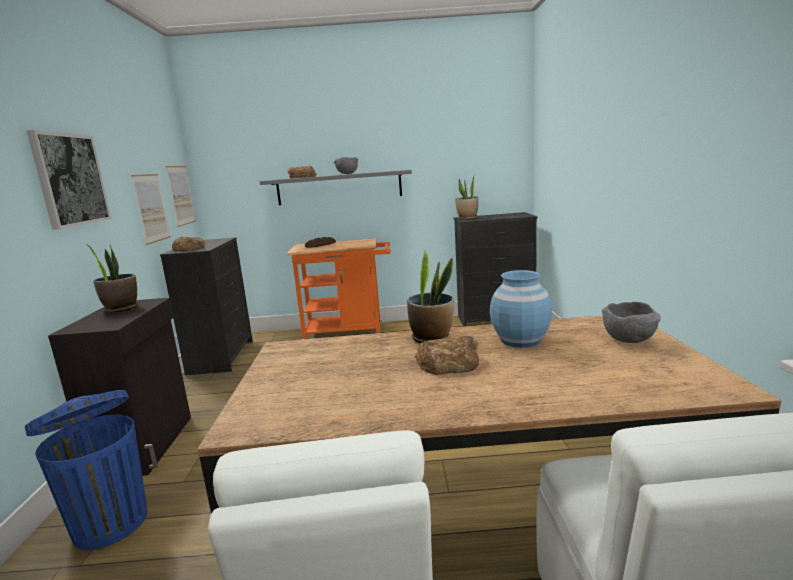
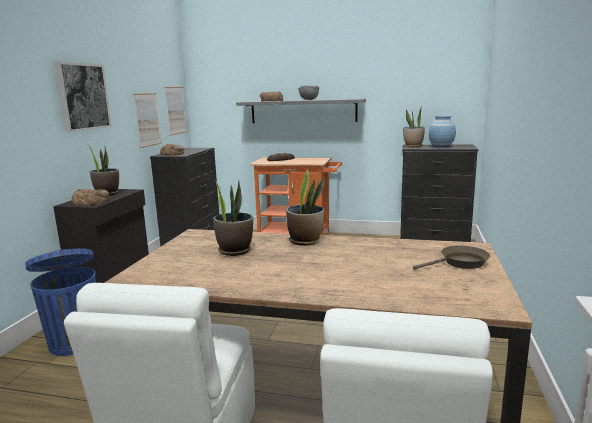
camera: 15 degrees right, 0 degrees up
bread [415,336,479,375] -> bread moved to [71,189,109,206]
blue vase [490,270,552,348] -> blue vase moved to [429,116,456,148]
grey bowl [602,302,661,343] -> brown frying pan [413,245,490,269]
none -> potted plant [213,178,253,256]

